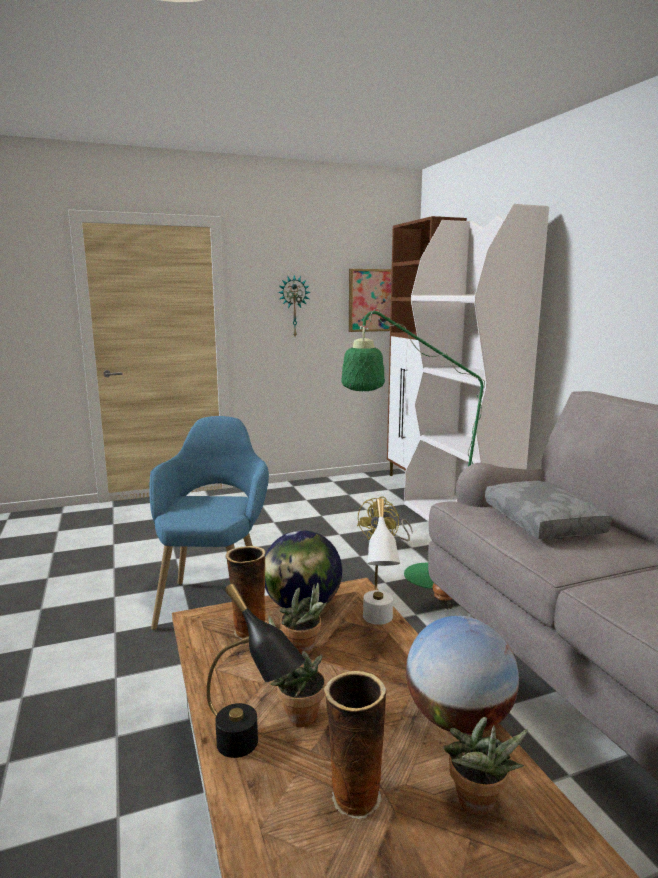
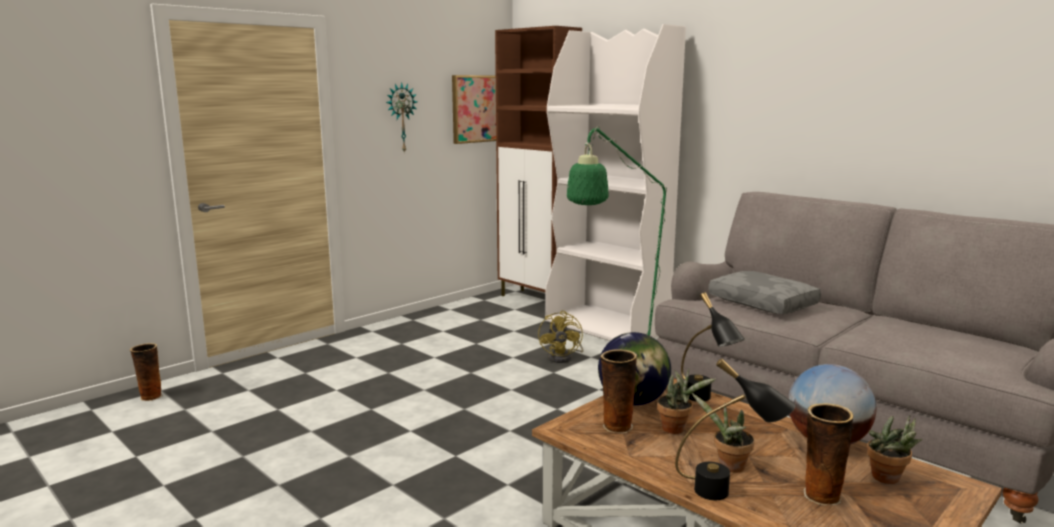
camera: 25 degrees left, 0 degrees up
blue armchair [149,416,269,630] -> none
white table lamp [363,498,400,625] -> black table lamp [681,292,745,401]
none -> vase [130,343,163,401]

